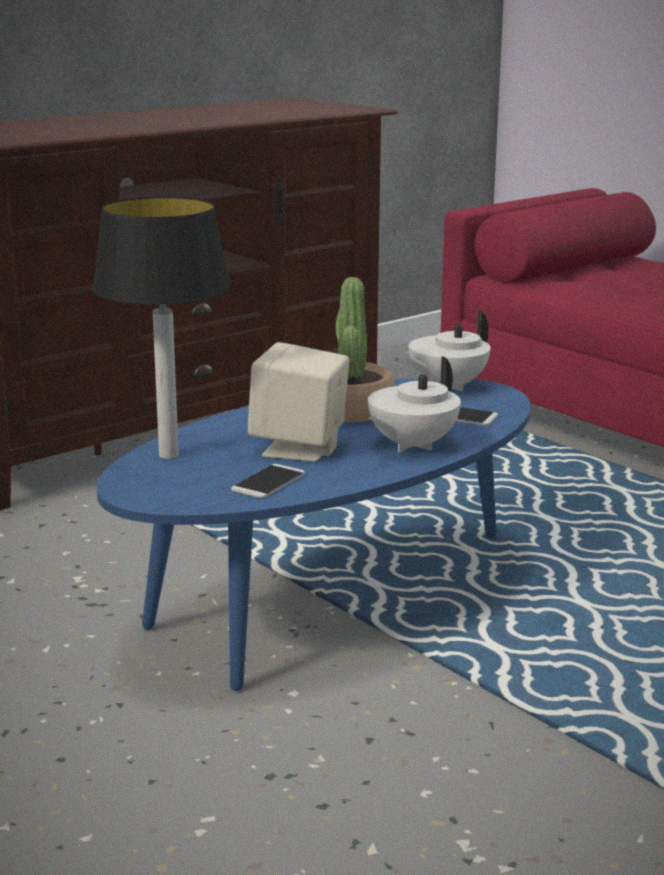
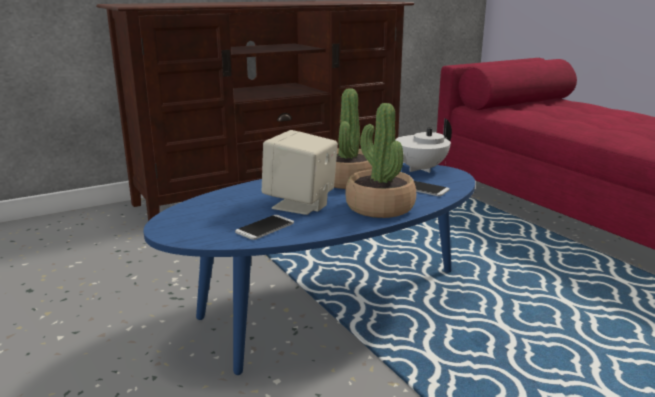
camera: 10 degrees right, 0 degrees up
table lamp [92,197,230,459] -> none
white teapot [368,356,461,453] -> potted plant [345,103,416,218]

